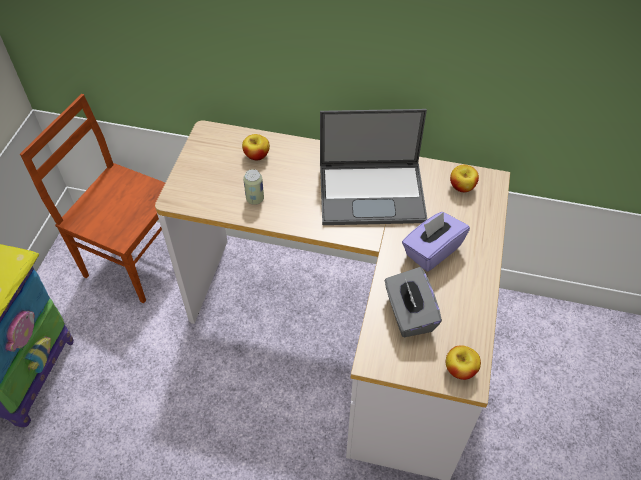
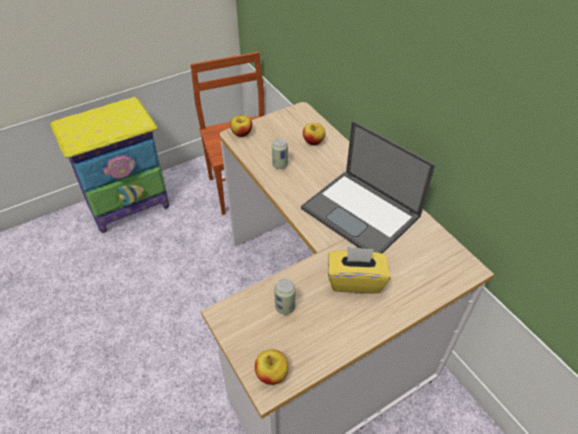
camera: 45 degrees right, 5 degrees down
grey tissue box [385,267,442,337] -> can [274,279,296,315]
purple tissue box [402,212,470,272] -> yellow tissue box [328,246,390,293]
apple [450,165,479,192] -> apple moved to [230,115,252,137]

